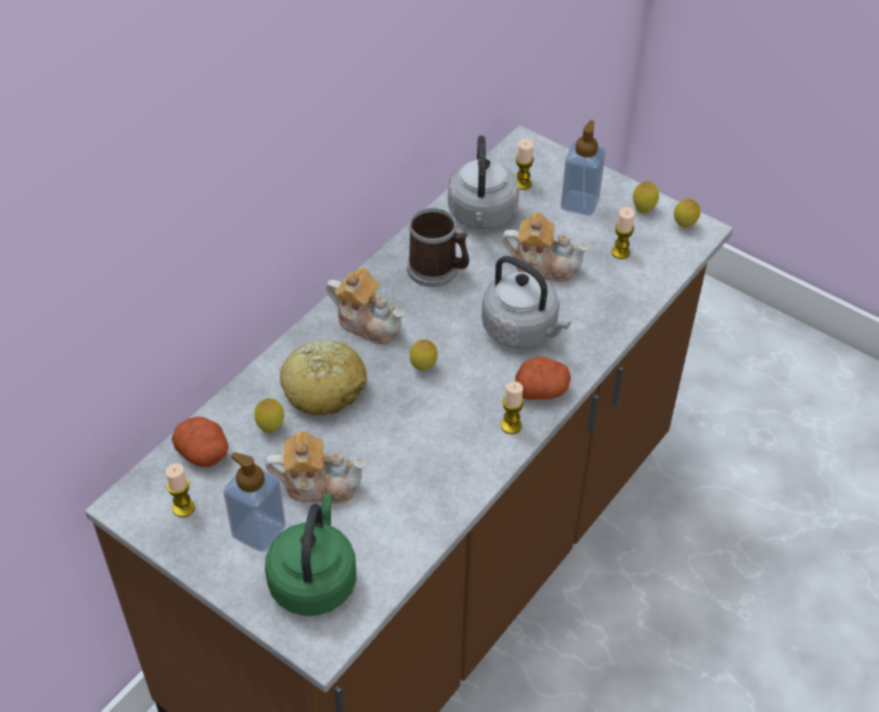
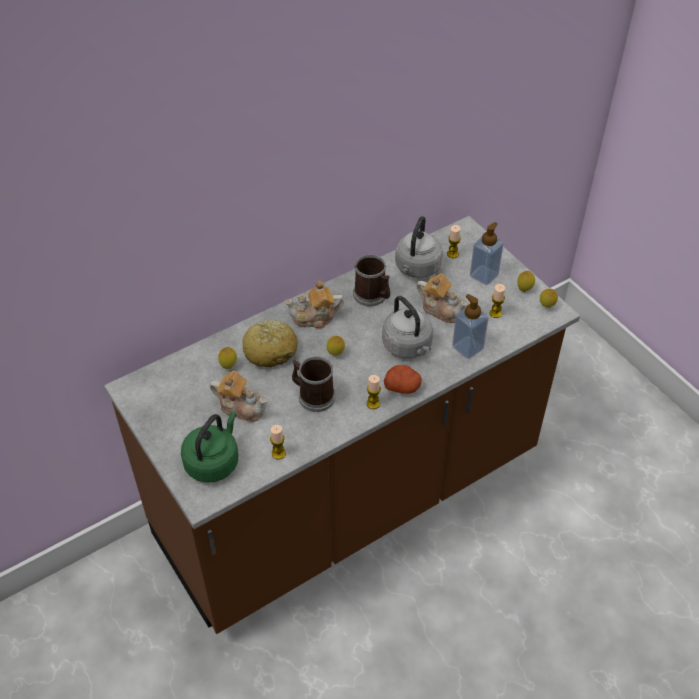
camera: 20 degrees right, 0 degrees up
candle [166,463,195,517] -> candle moved to [270,425,286,460]
potato [172,417,228,467] -> none
soap dispenser [223,452,286,552] -> soap dispenser moved to [452,294,488,359]
teapot [326,267,404,344] -> teapot turned 120 degrees clockwise [284,281,344,328]
none -> mug [292,357,335,412]

